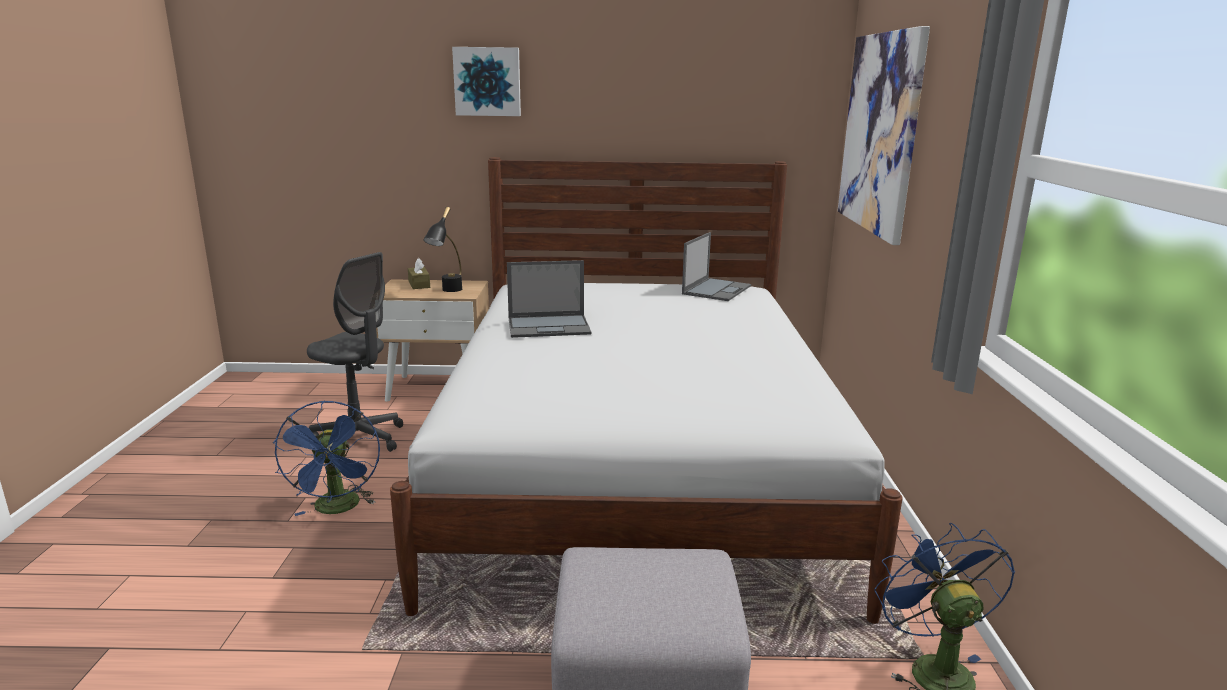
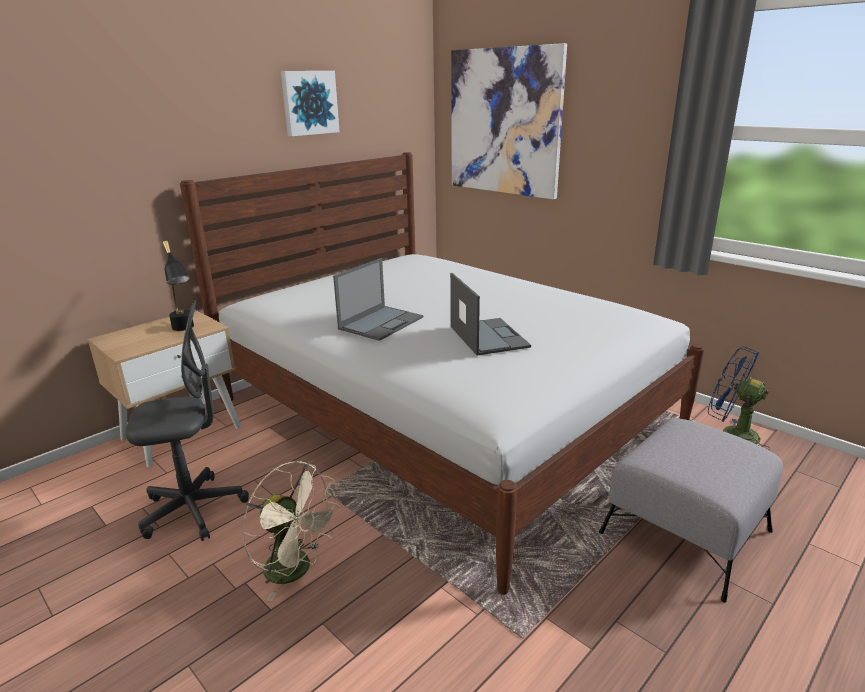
camera: 45 degrees left, 5 degrees up
blue fan [273,400,380,516] -> beige fan [242,461,340,601]
brown tissue box [408,258,430,289] -> none
picture [452,47,521,116] -> picture moved to [281,71,340,136]
laptop [682,232,751,301] -> laptop moved to [450,273,531,356]

